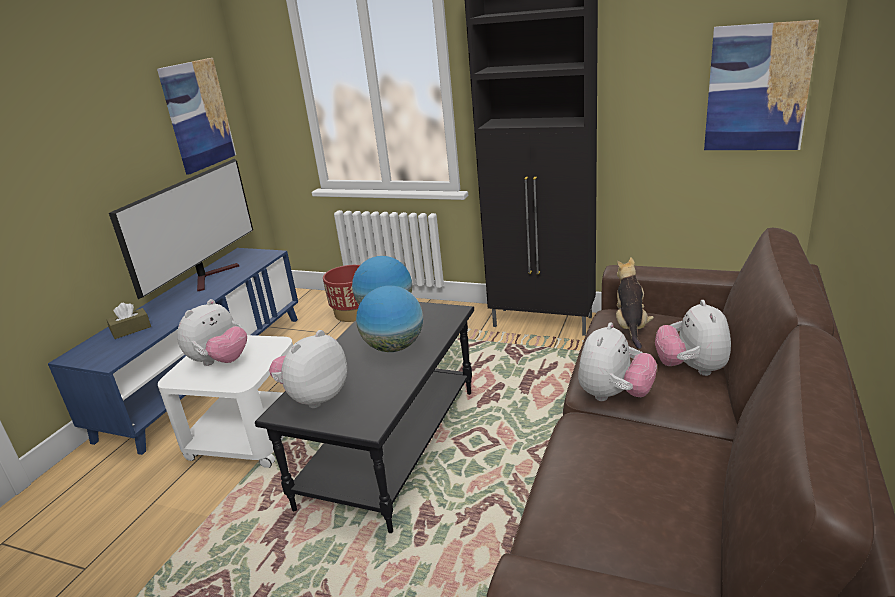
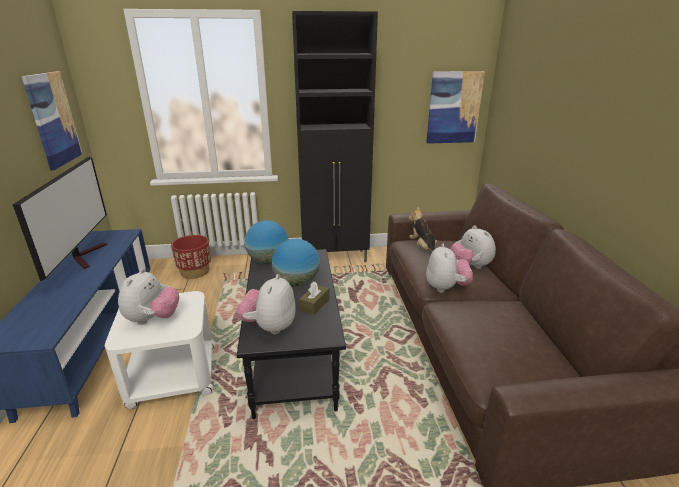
camera: 30 degrees left, 0 degrees up
brown tissue box [107,303,151,339] -> brown tissue box moved to [299,281,329,315]

